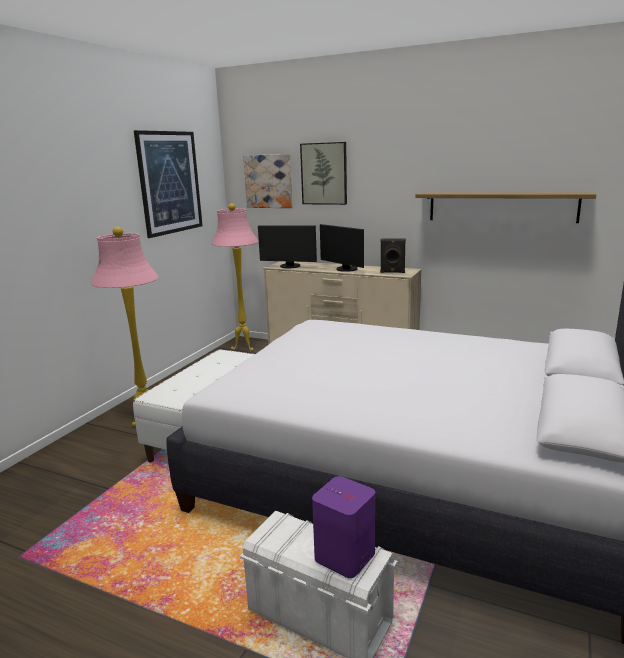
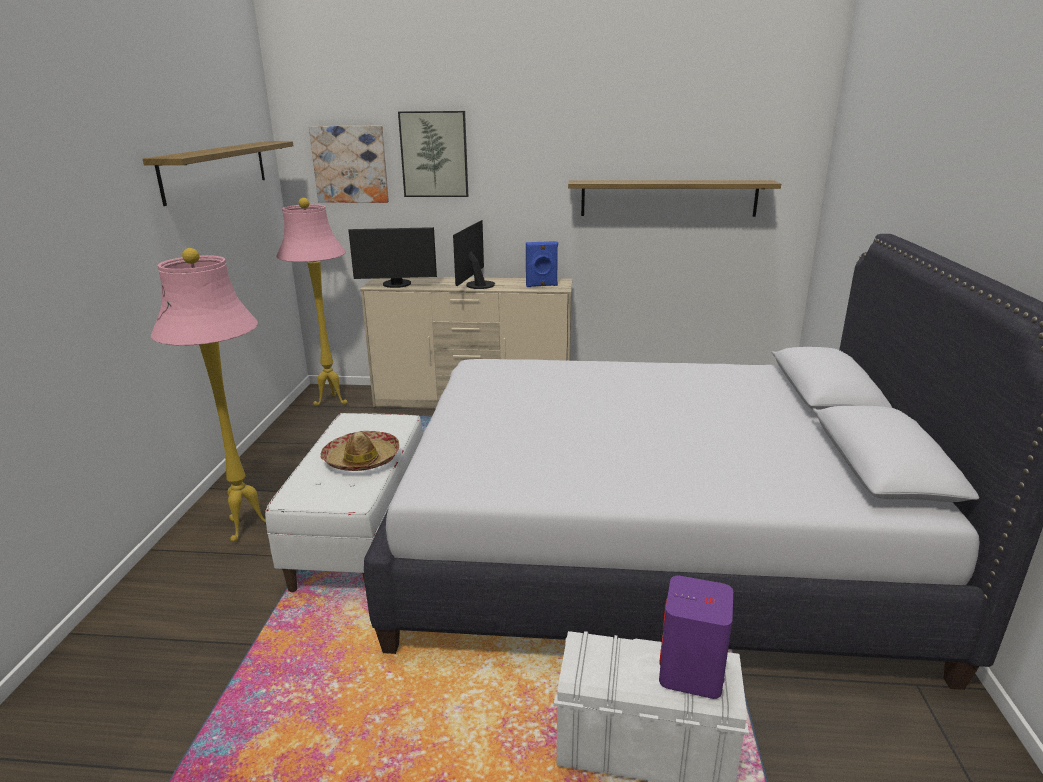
camera: 20 degrees left, 5 degrees up
picture [134,130,202,238] -> shelf [143,141,293,206]
monitor [320,224,364,272] -> monitor turned 75 degrees clockwise [453,220,495,289]
black speaker [380,238,406,273] -> blue speaker [526,241,558,287]
none -> hat [320,431,399,471]

